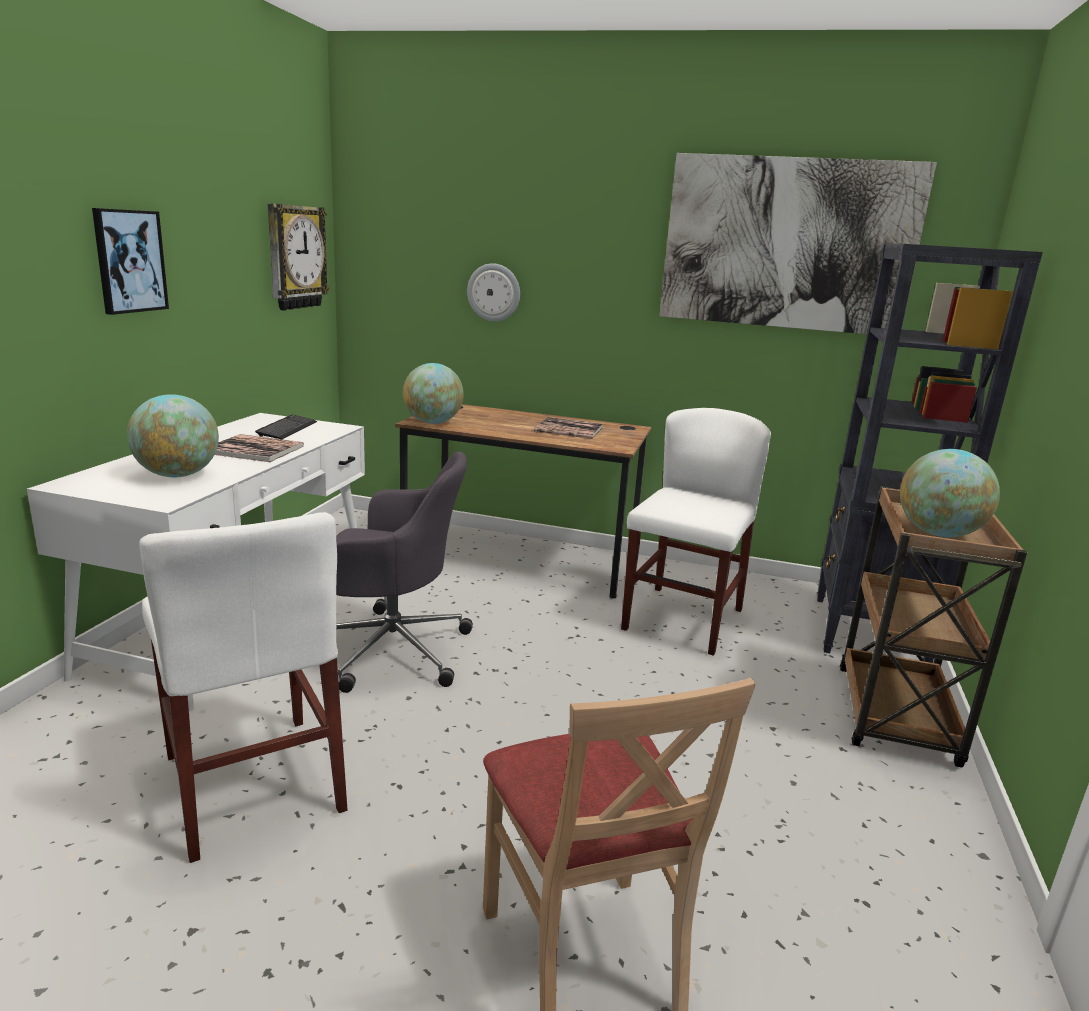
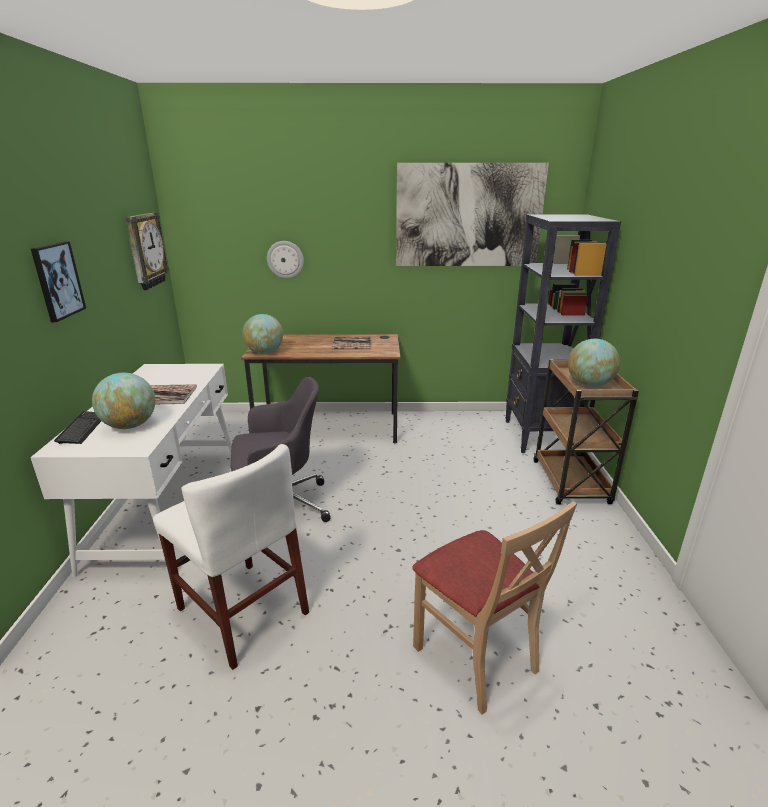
camera: 15 degrees left, 5 degrees up
keyboard [255,414,317,439] -> keyboard moved to [54,411,101,444]
white chair [621,408,771,656] -> none

